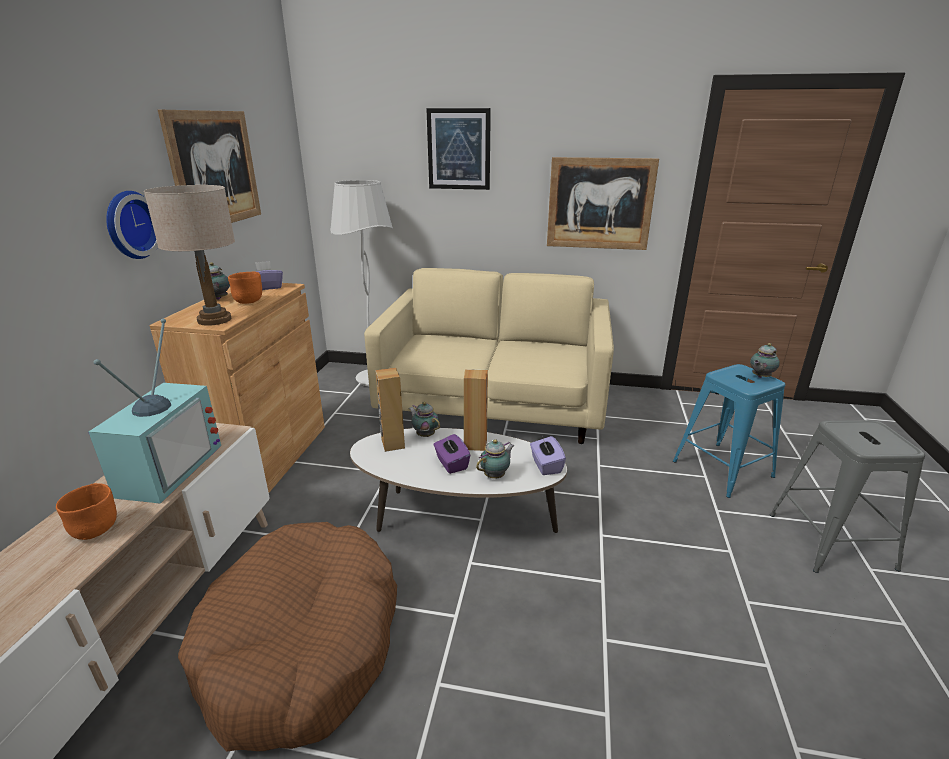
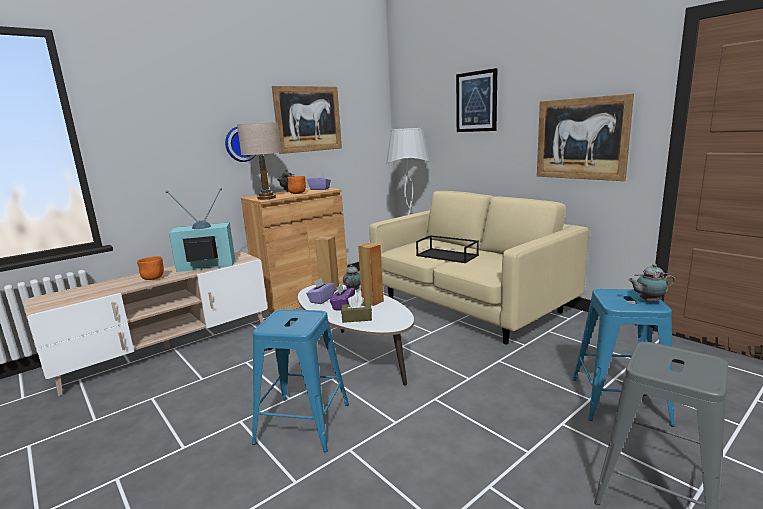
camera: 40 degrees right, 10 degrees down
television [88,319,221,504] -> television turned 150 degrees counterclockwise [165,188,235,272]
brown dog bed [178,522,397,751] -> none
teapot [476,439,515,479] -> brown tissue box [341,294,372,323]
purple tissue box [530,436,566,475] -> purple tissue box moved to [306,278,335,304]
none -> blue stool [252,309,349,452]
none -> black tray [416,235,479,263]

